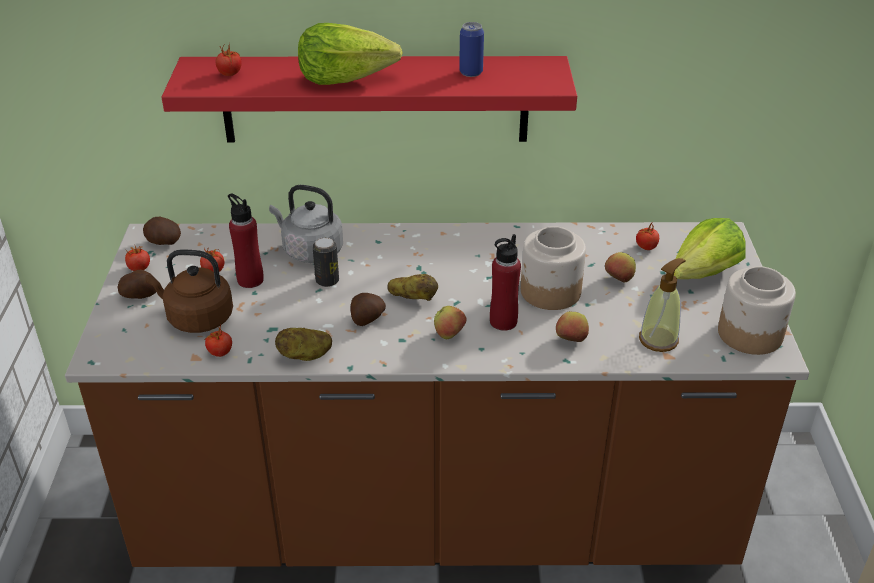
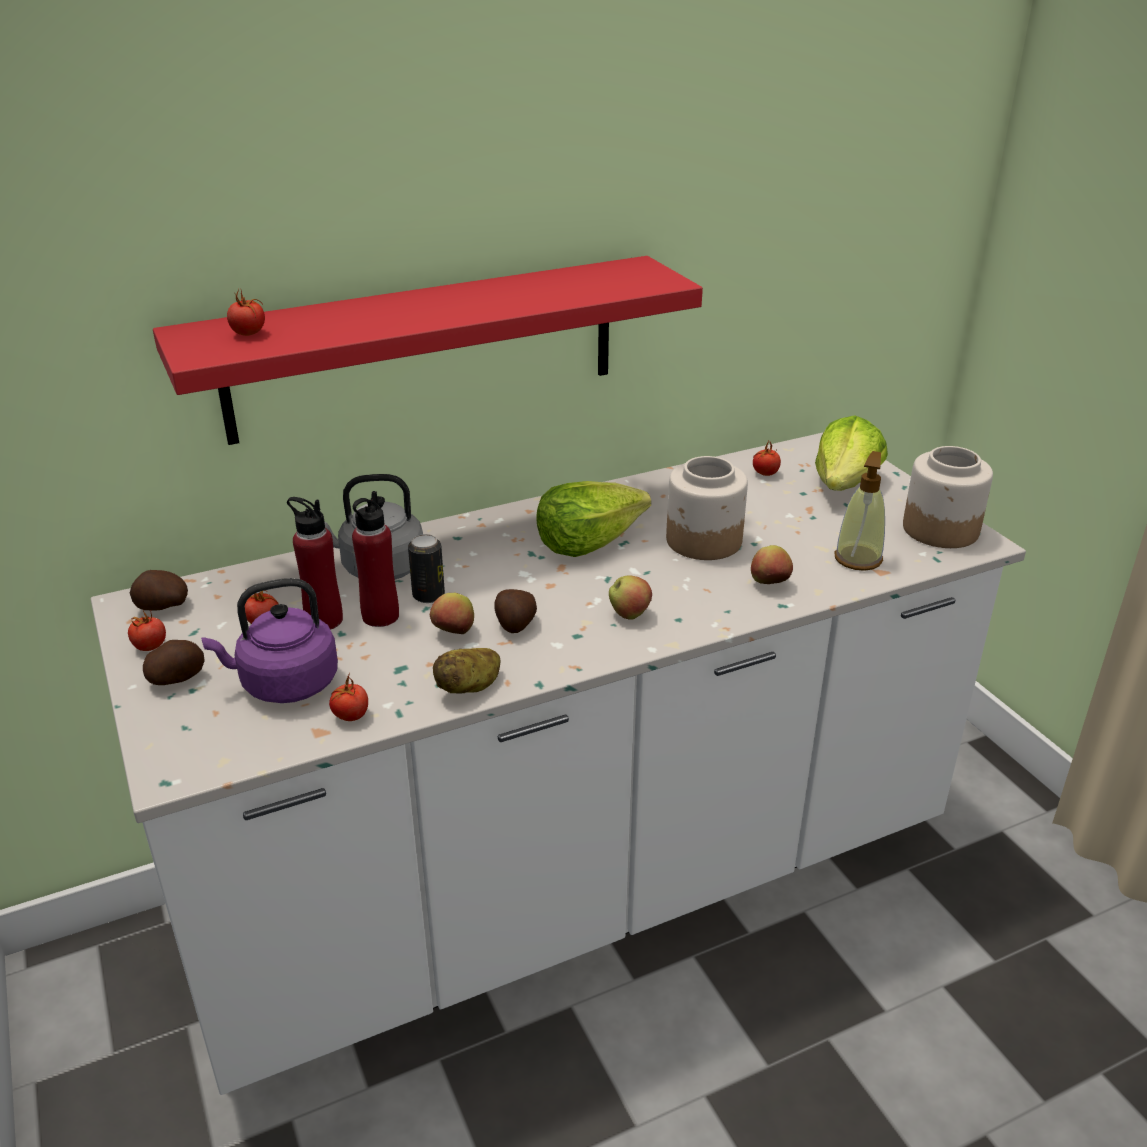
camera: 25 degrees left, 5 degrees down
brown counter [65,222,809,567] -> white counter [91,432,1026,1095]
brown kettle [145,250,233,333] -> purple kettle [201,578,338,703]
lettuce [298,23,403,85] -> lettuce moved to [536,481,651,557]
potato [387,274,438,301] -> none
can [459,22,484,77] -> none
red bottle [490,234,521,331] -> red bottle moved to [352,491,399,627]
apple [605,252,636,283] -> apple moved to [430,593,474,634]

